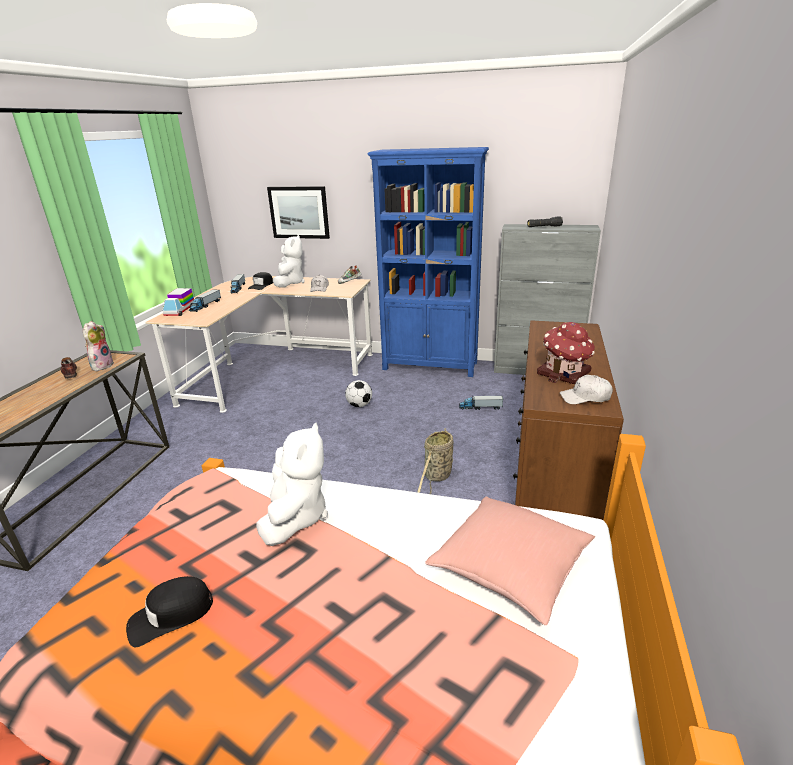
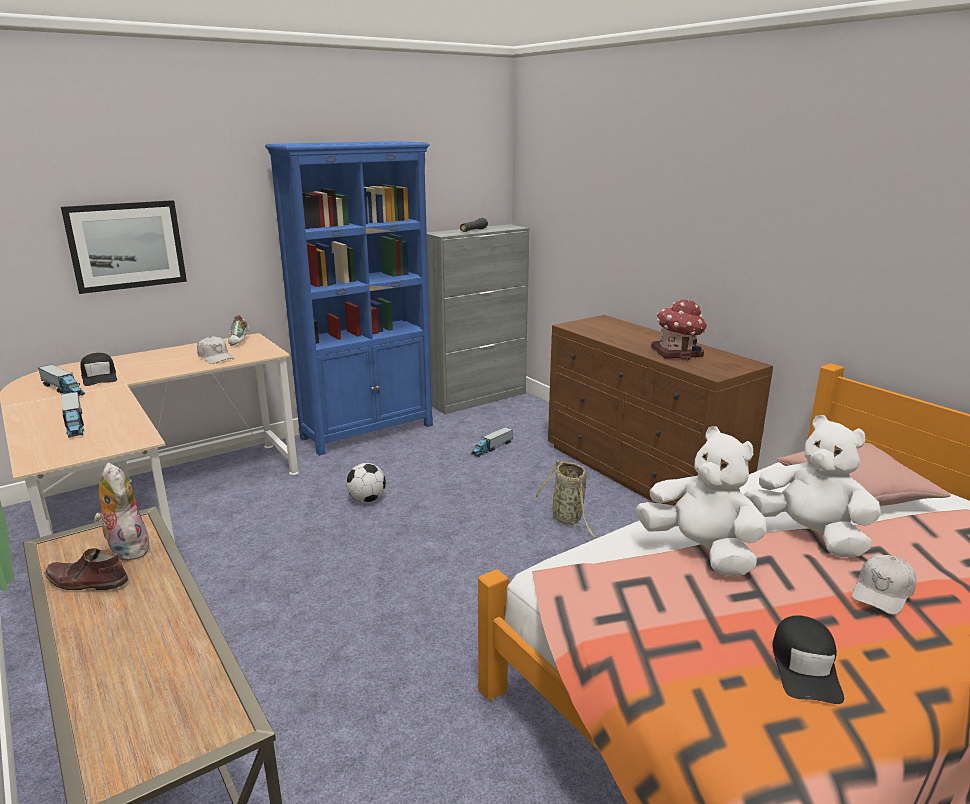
camera: 50 degrees left, 5 degrees down
toy truck [162,288,194,316] -> none
white plush toy [273,235,305,288] -> white plush toy moved to [744,415,881,557]
white cap [560,375,613,404] -> white cap moved to [852,554,916,615]

